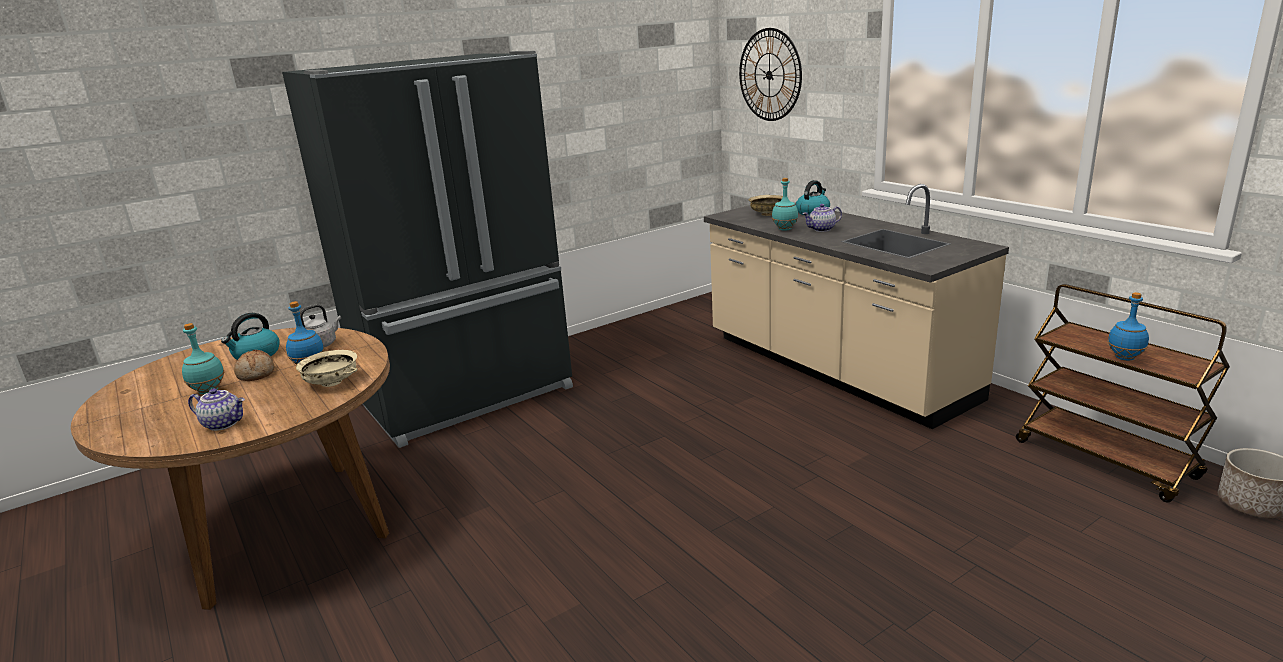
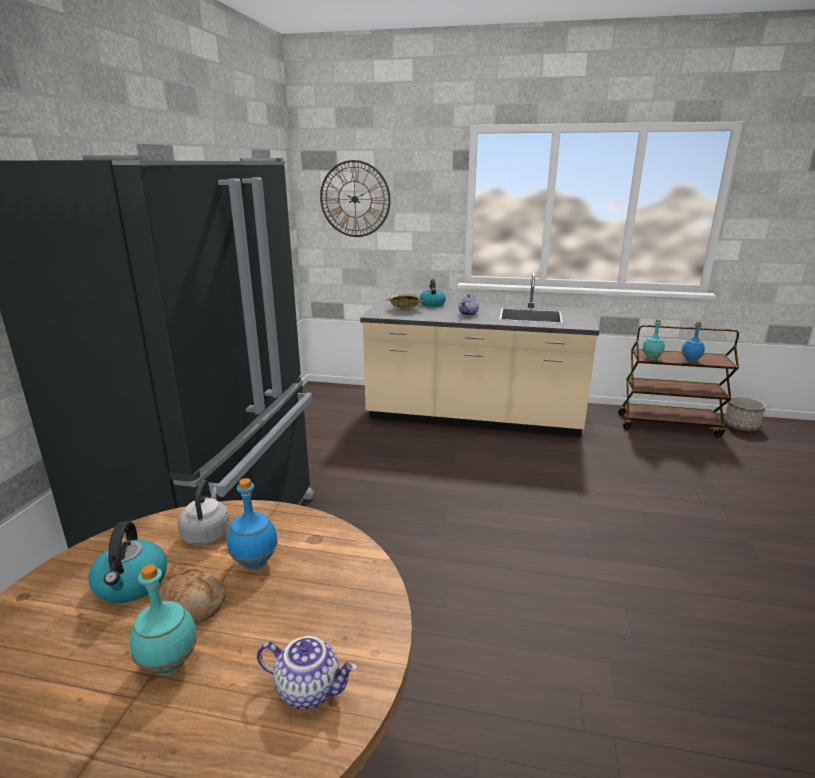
camera: 45 degrees left, 0 degrees up
teapot [188,388,245,431] -> teapot turned 45 degrees clockwise [257,636,358,709]
beige bowl [296,350,357,387] -> none
turquoise bottle [772,178,798,231] -> turquoise bottle moved to [642,319,665,360]

